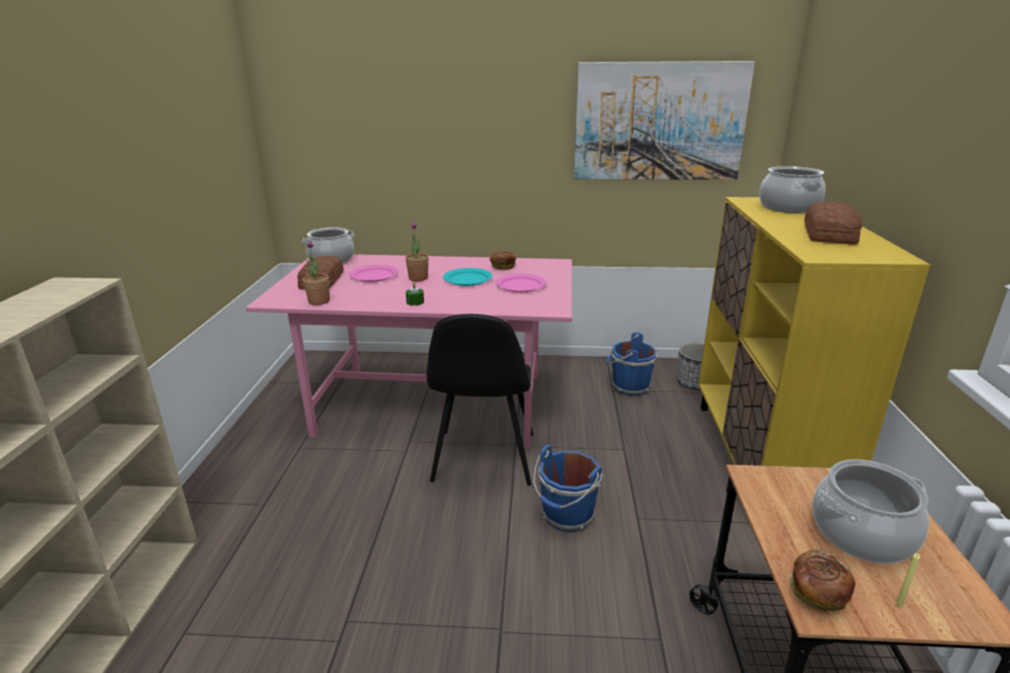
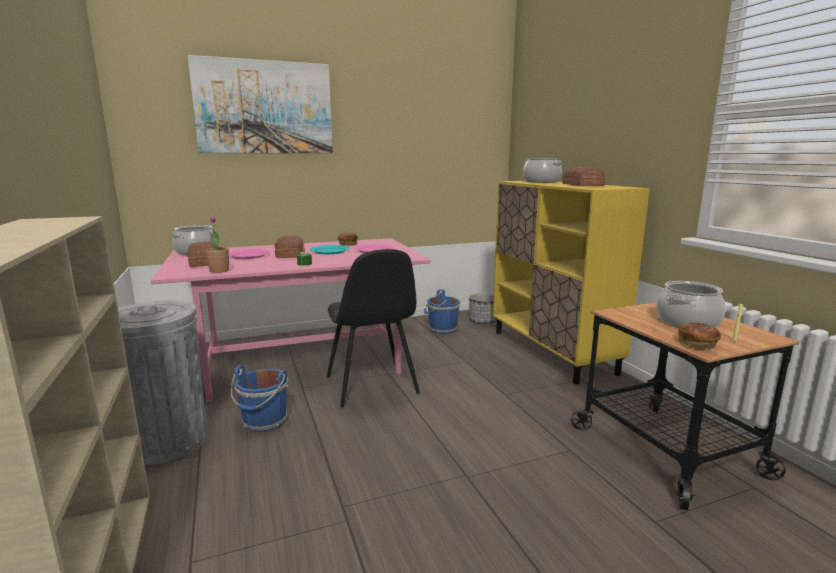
camera: 25 degrees left, 10 degrees down
potted plant [405,221,429,281] -> bread [274,235,303,258]
blue bucket [533,445,602,532] -> blue bucket moved to [231,365,288,432]
picture [574,61,755,180] -> picture moved to [187,55,333,153]
none -> grey trash can [118,301,207,465]

